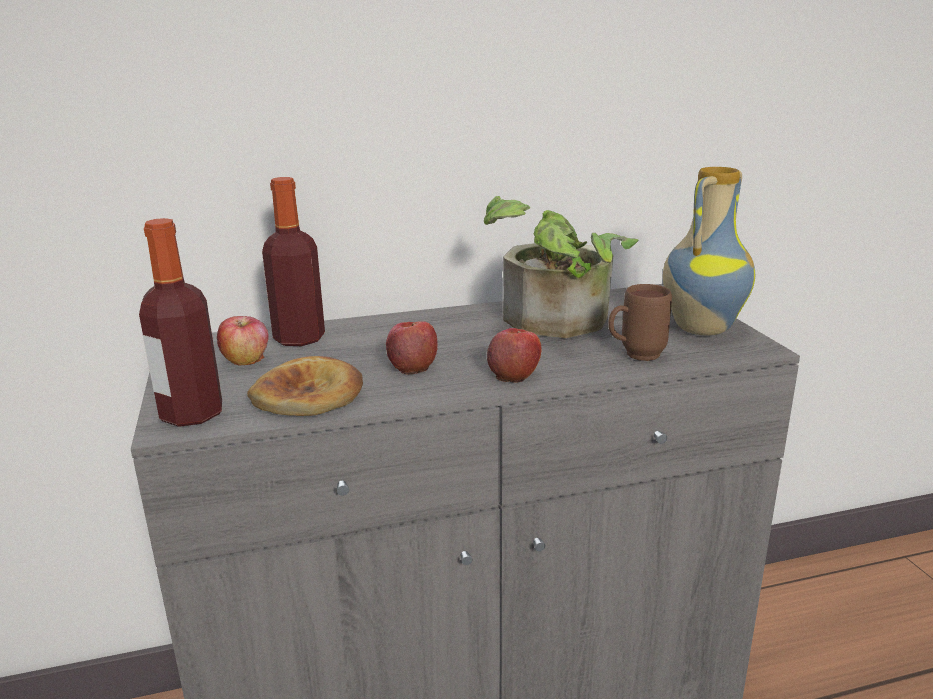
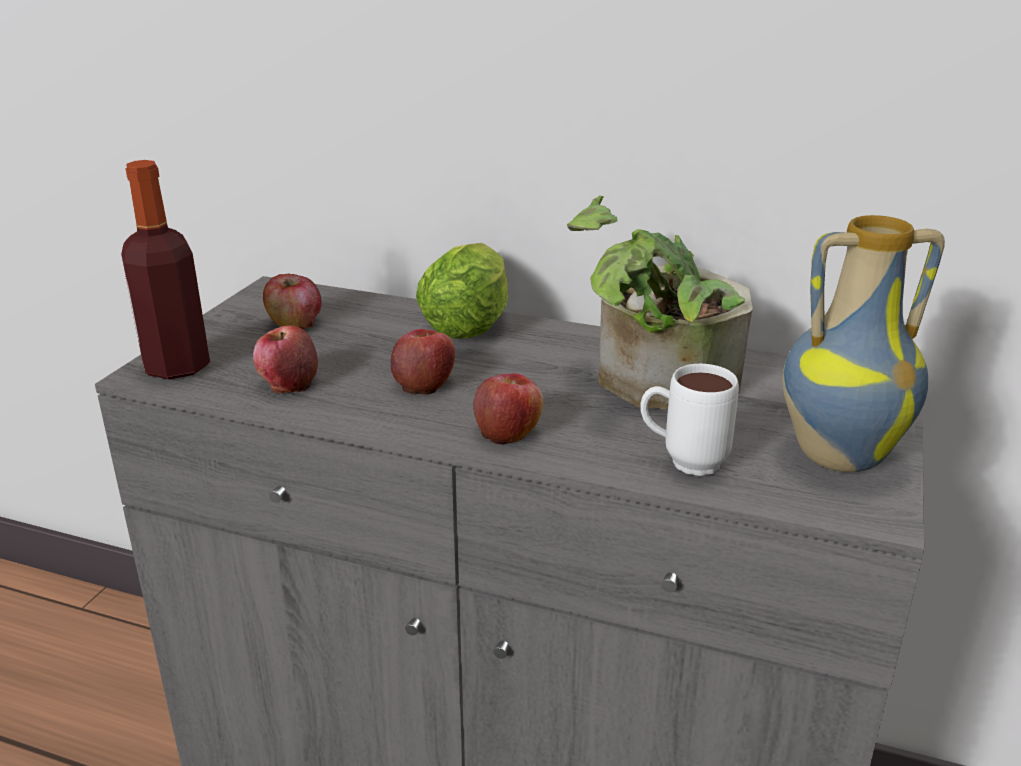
camera: 35 degrees right, 5 degrees up
bread [247,356,363,416] -> apple [253,325,318,393]
bottle [262,177,325,346] -> none
brown mug [608,284,672,361] -> white mug [640,364,739,476]
none -> lettuce [416,243,508,339]

